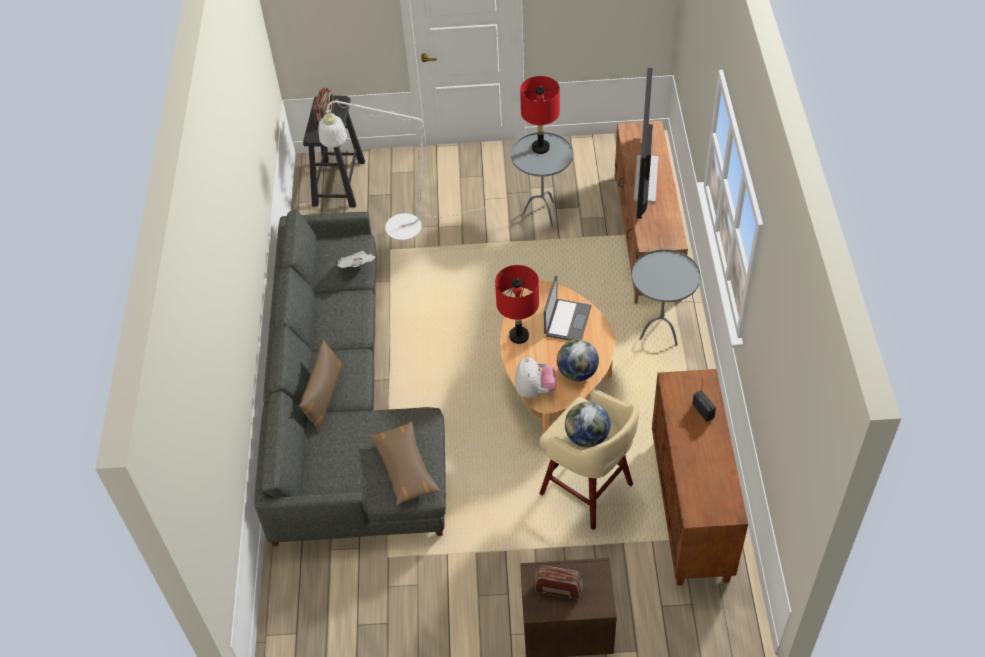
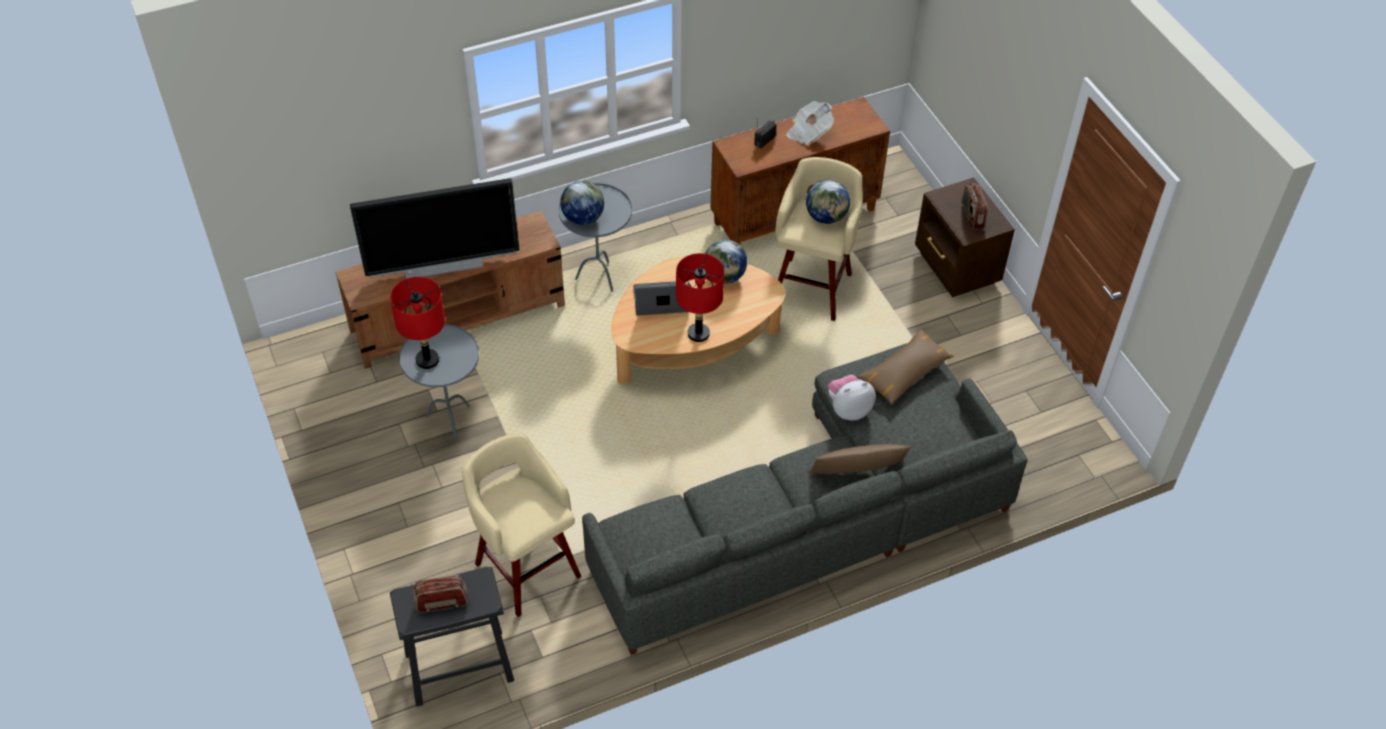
camera: 115 degrees left, 0 degrees up
white floor lamp [319,100,499,240] -> beige stool [462,433,581,617]
newspaper [337,251,376,268] -> newspaper moved to [787,101,834,145]
plush toy [515,357,556,398] -> plush toy moved to [828,375,876,421]
none -> globe [560,181,604,225]

